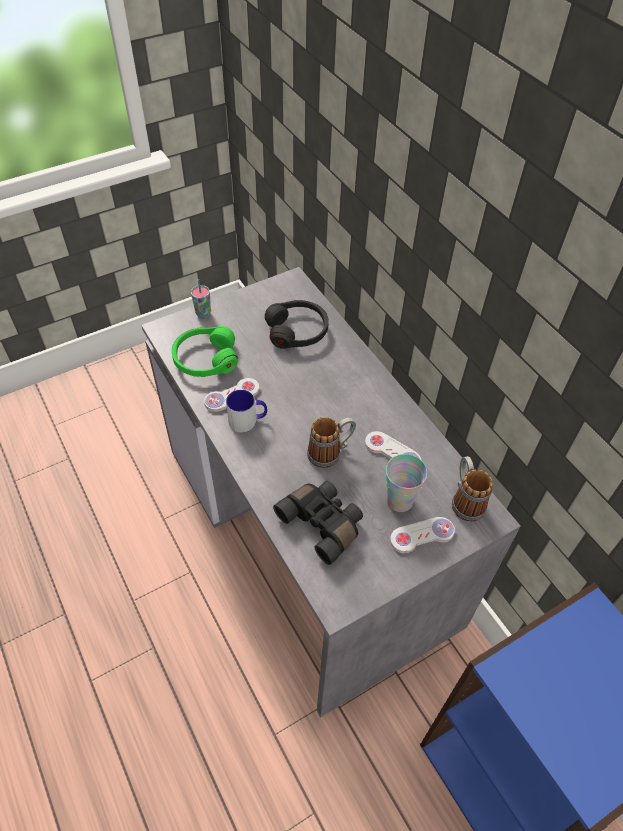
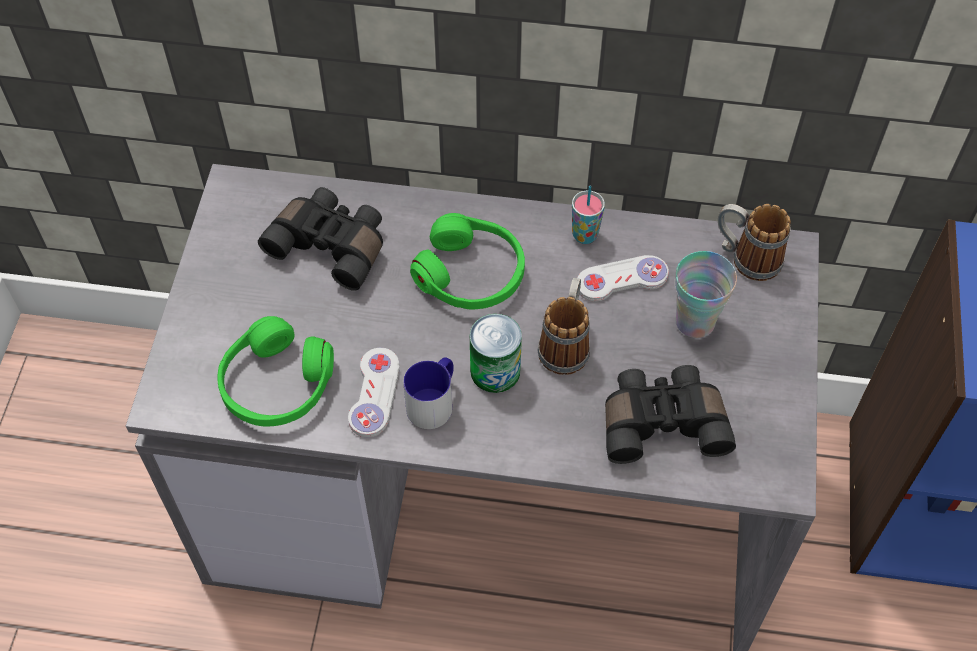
camera: 50 degrees left, 5 degrees up
cup [191,279,211,318] -> cup moved to [572,185,605,244]
black headphones [265,300,329,349] -> black binoculars [258,187,383,291]
white game controller [390,517,455,553] -> none
none -> green headphones [410,213,525,310]
none -> can [470,314,522,393]

